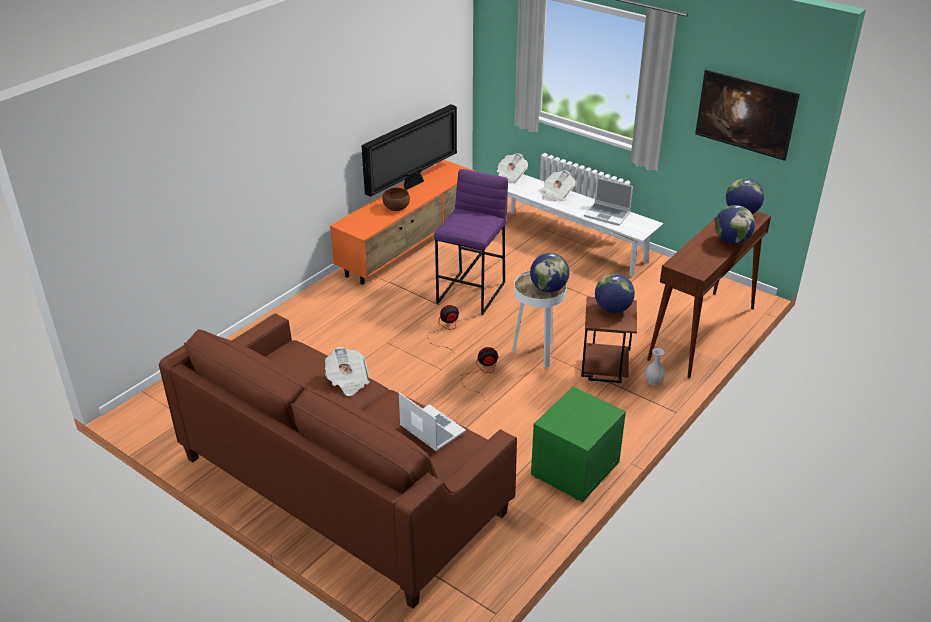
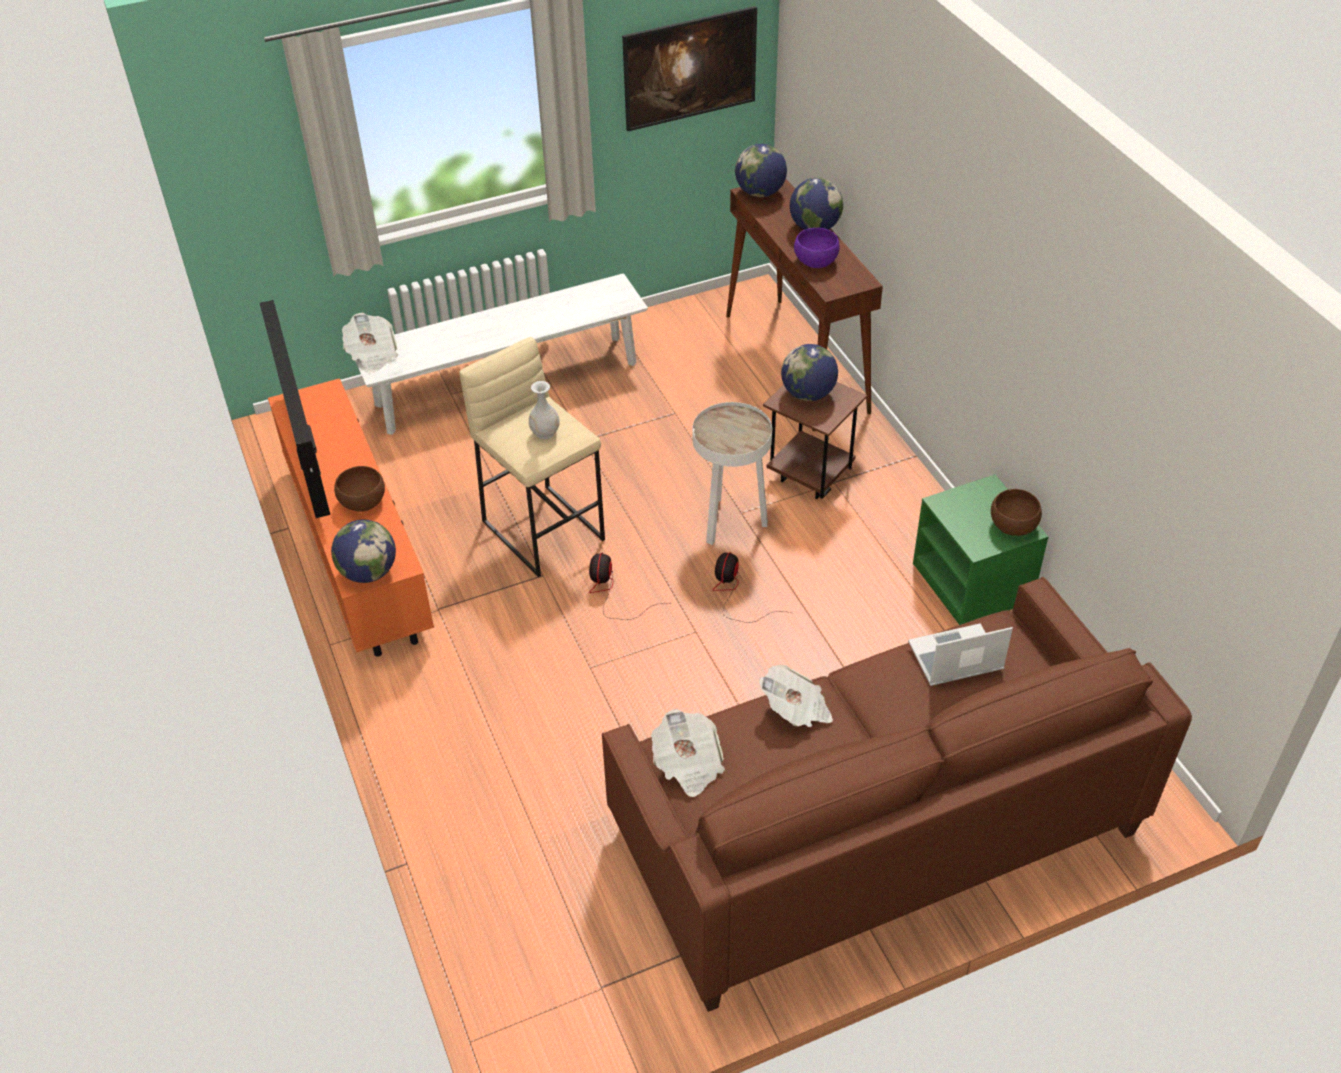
camera: 60 degrees left, 10 degrees up
purple stool [434,169,508,315] -> beige stool [460,337,605,577]
globe [530,253,569,292] -> globe moved to [331,520,396,583]
newspaper [542,171,575,201] -> newspaper moved to [651,709,725,797]
laptop [584,178,633,226] -> none
white vase [645,348,665,386] -> white vase moved to [529,381,560,439]
none -> purple bowl [794,228,840,268]
none -> brown bowl [991,489,1042,536]

